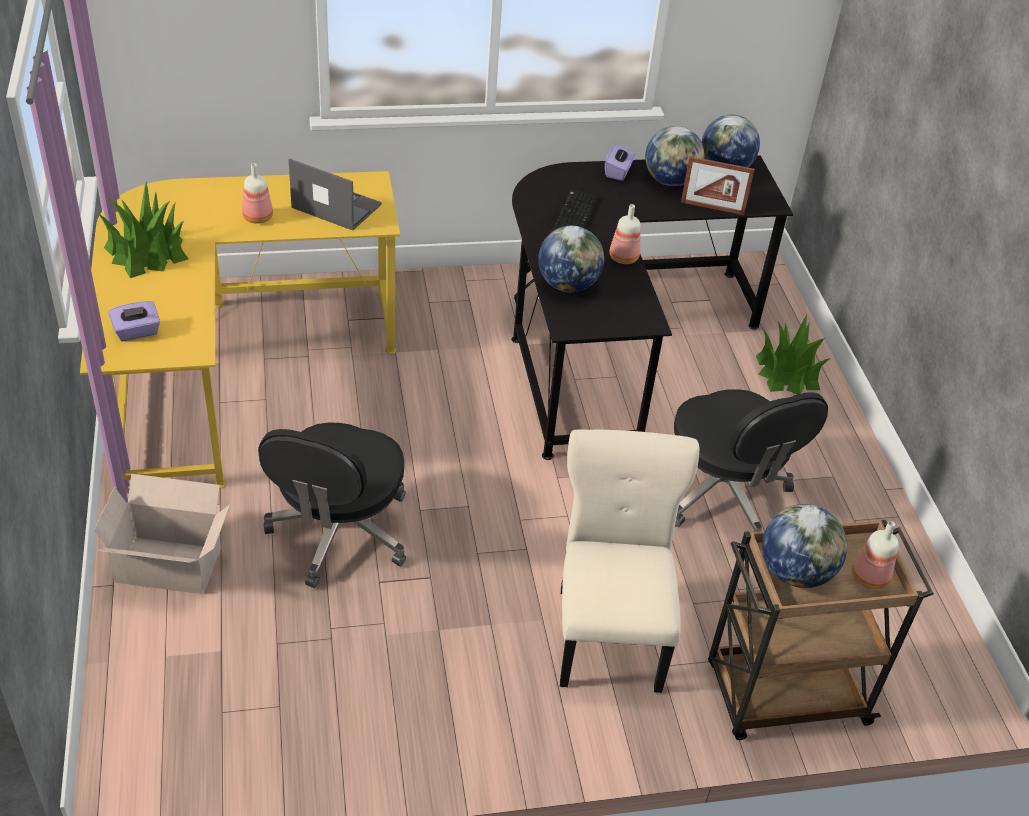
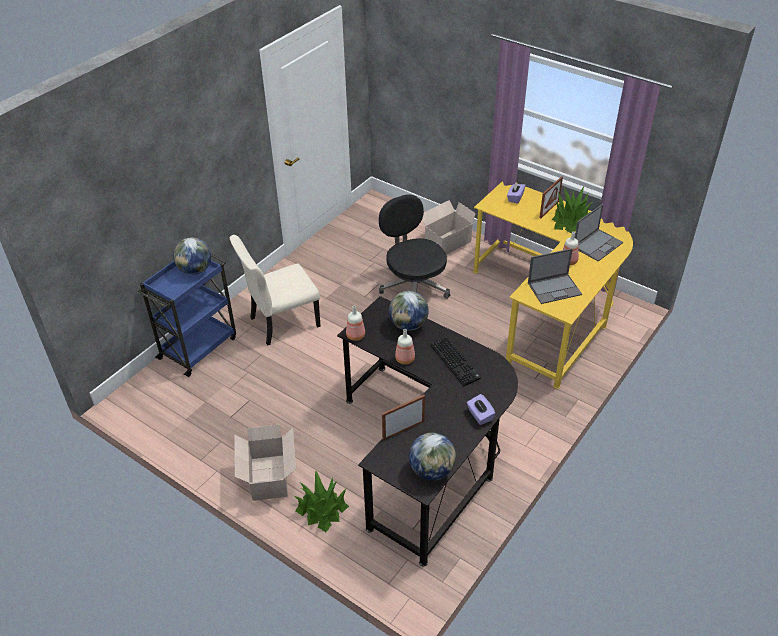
camera: 140 degrees right, 0 degrees up
beige chair [560,430,699,693] -> beige chair turned 105 degrees clockwise [230,235,321,346]
globe [645,126,705,186] -> none
black office chair [674,389,828,532] -> none
brown cart [708,520,934,740] -> blue cart [137,254,236,377]
bottle [852,521,899,590] -> bottle moved to [346,306,365,341]
none -> cardboard box [234,424,296,501]
none -> picture frame [539,176,563,219]
none -> laptop [575,204,623,262]

